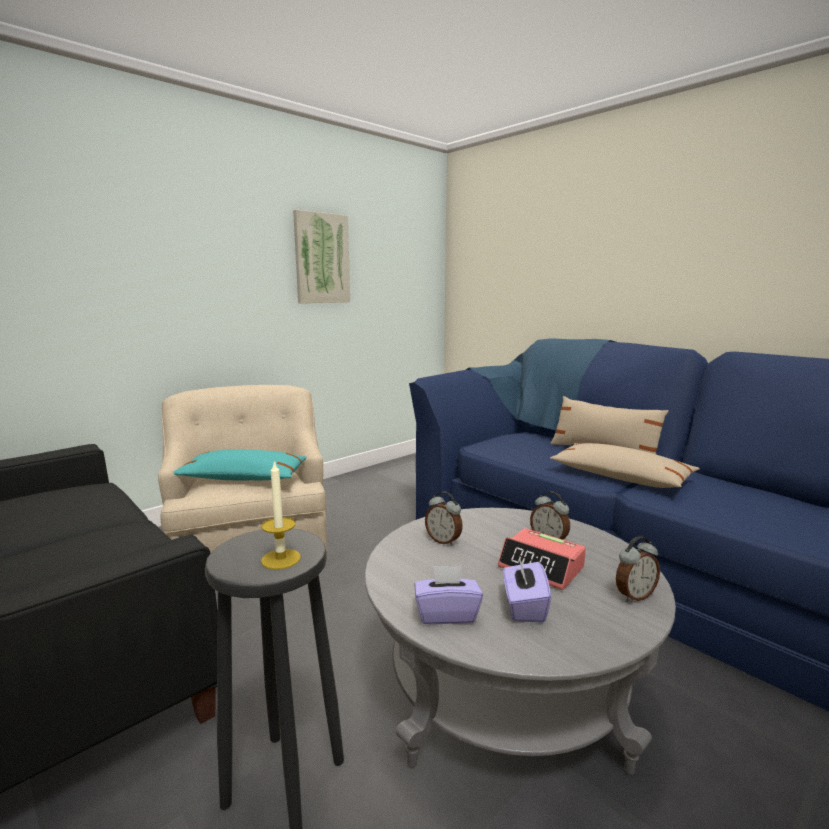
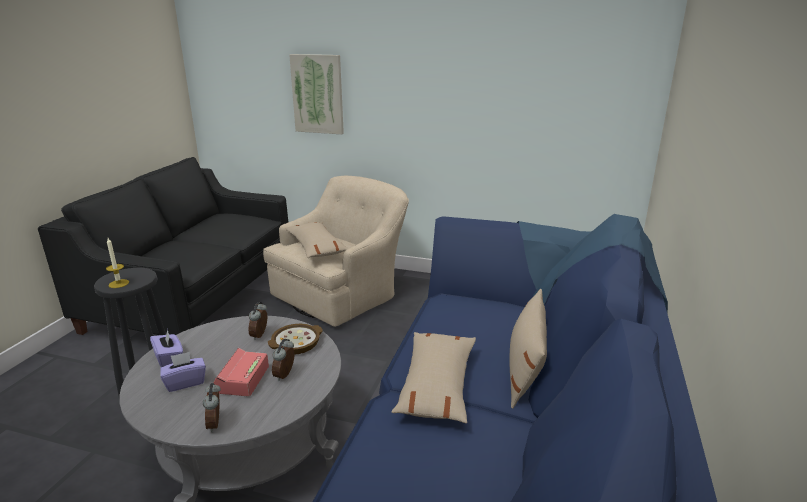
camera: 60 degrees right, 10 degrees up
turquoise pillow [173,449,306,480] -> beige pillow [286,222,349,258]
picture [293,210,350,303] -> picture moved to [289,54,344,134]
alarm clock [616,536,660,602] -> alarm clock turned 45 degrees clockwise [203,383,221,433]
none -> bowl [268,324,323,354]

